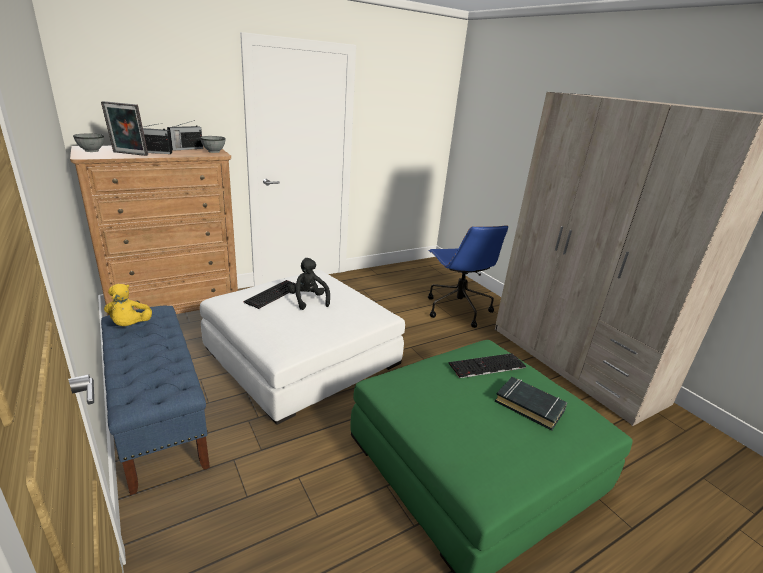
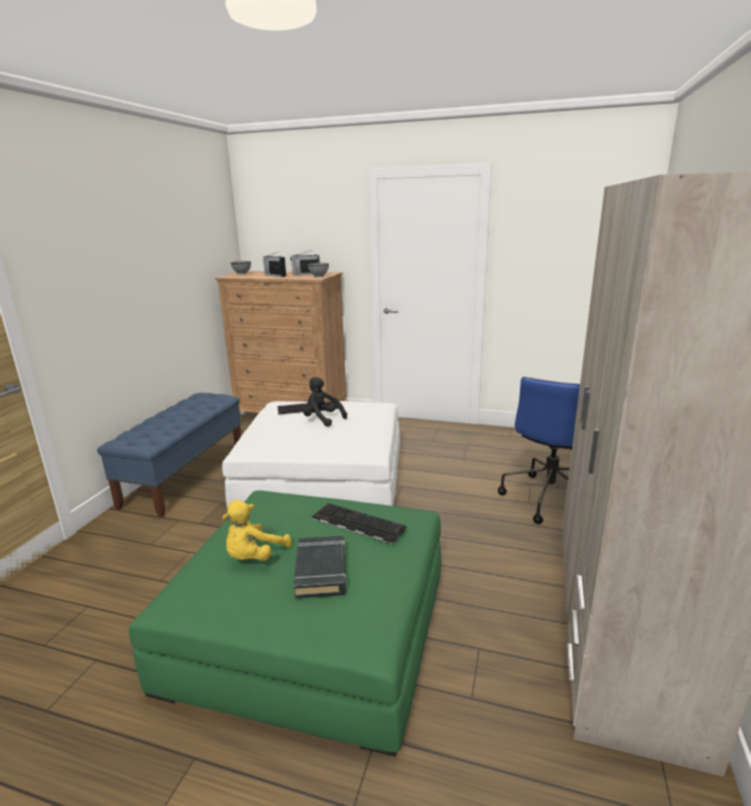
camera: 50 degrees right, 5 degrees down
picture frame [101,101,148,156] -> none
yellow plush toy [104,284,152,326] -> yellow plush toy moved to [222,500,292,561]
black plush toy [288,258,330,310] -> black plush toy turned 75 degrees counterclockwise [303,377,347,427]

